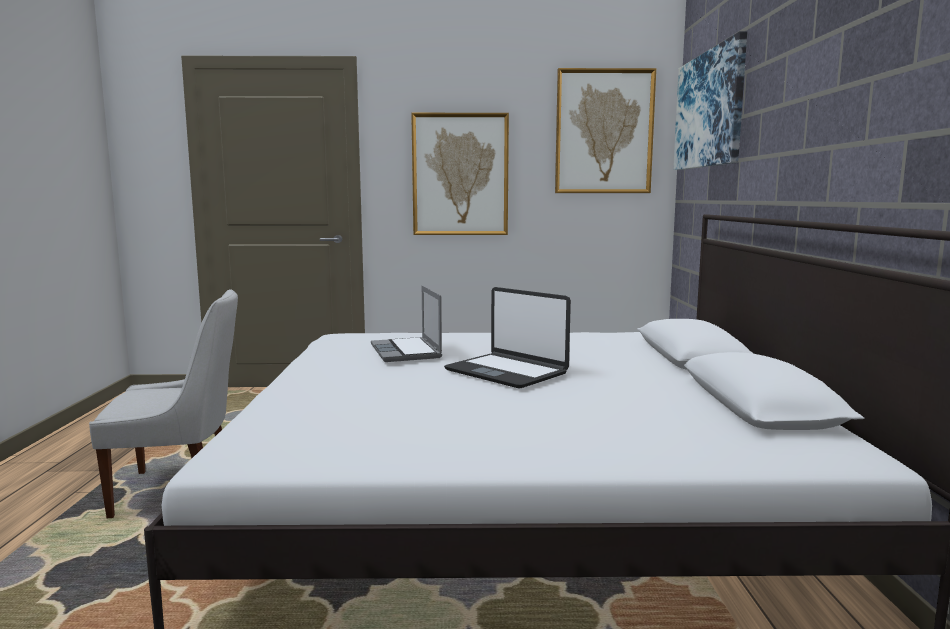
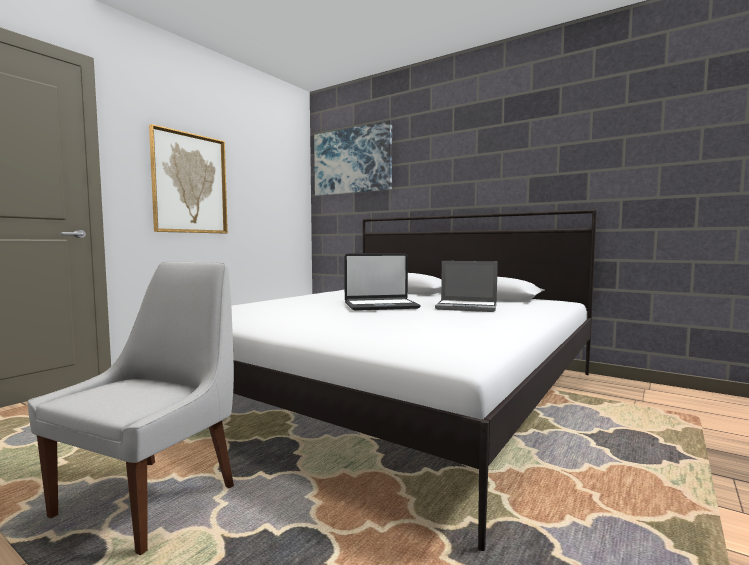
camera: 55 degrees left, 5 degrees down
laptop [371,285,442,362] -> laptop moved to [435,261,498,312]
picture [555,68,656,193] -> none

